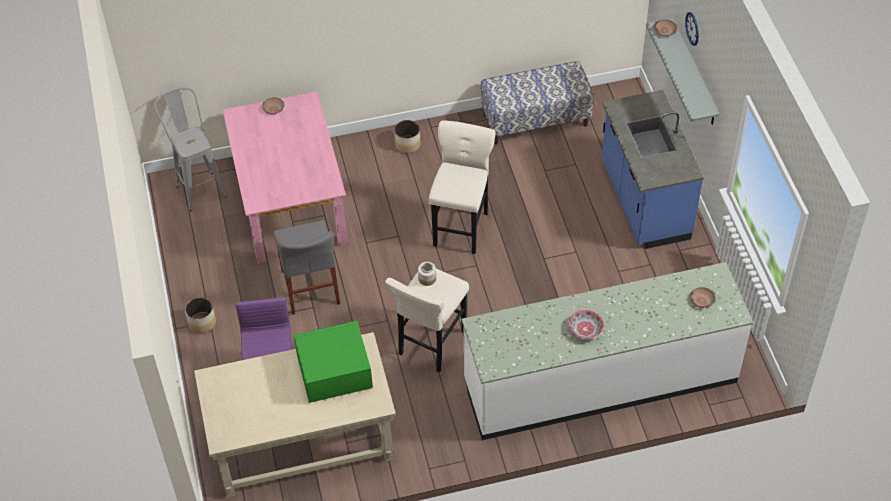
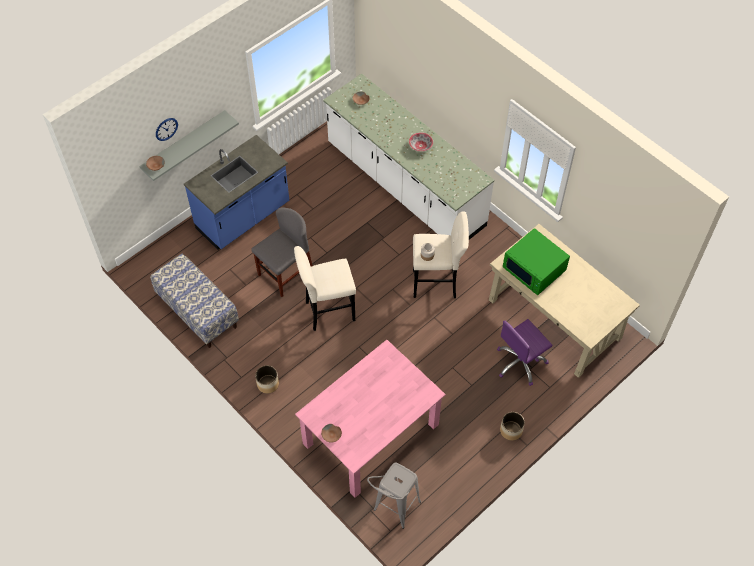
camera: 120 degrees left, 5 degrees up
grey chair [274,220,340,315] -> grey chair moved to [251,207,313,297]

